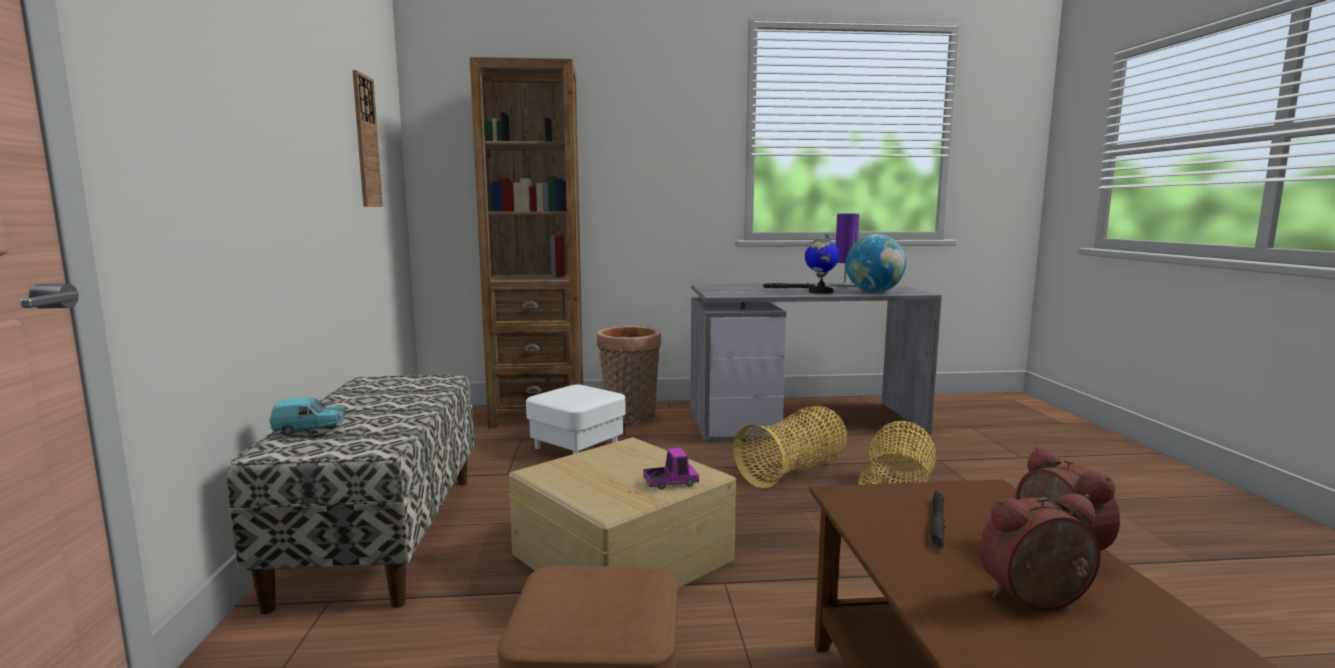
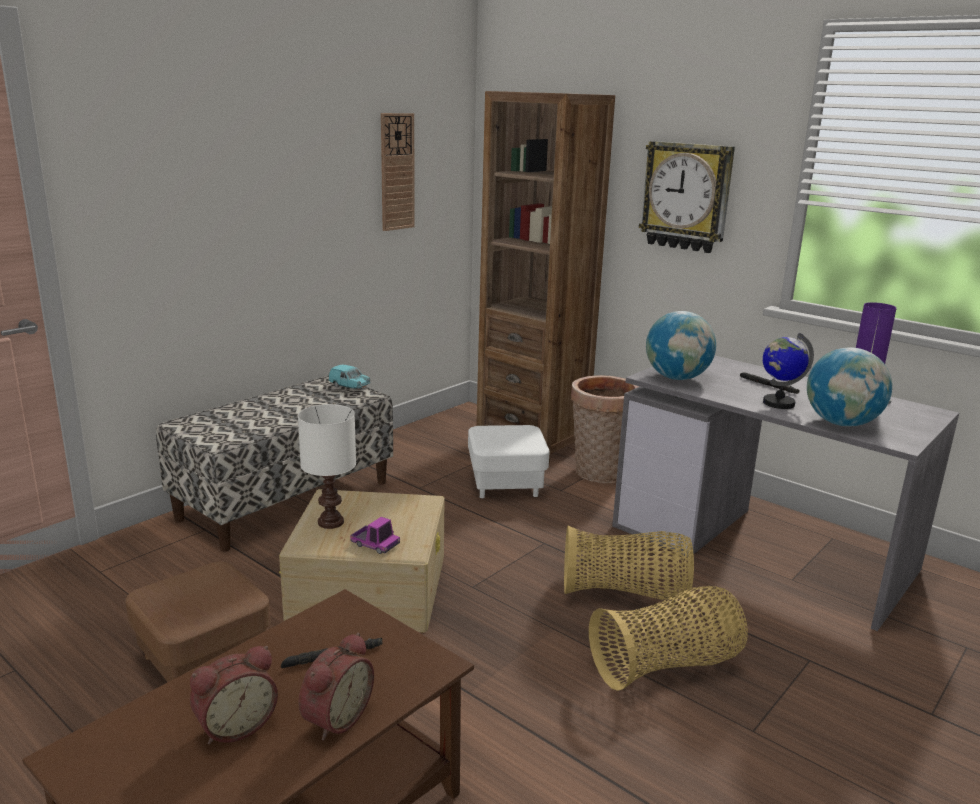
camera: 45 degrees right, 10 degrees up
turquoise toy car [269,398,346,436] -> turquoise toy car moved to [329,364,371,390]
alarm clock [980,494,1101,611] -> alarm clock turned 105 degrees clockwise [190,646,278,744]
none -> white table lamp [298,404,356,529]
none -> wall clock [639,141,735,253]
none -> globe [646,311,716,380]

